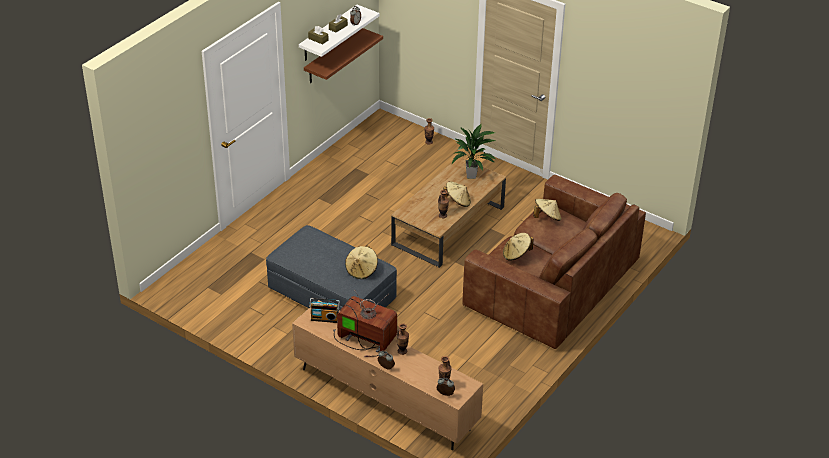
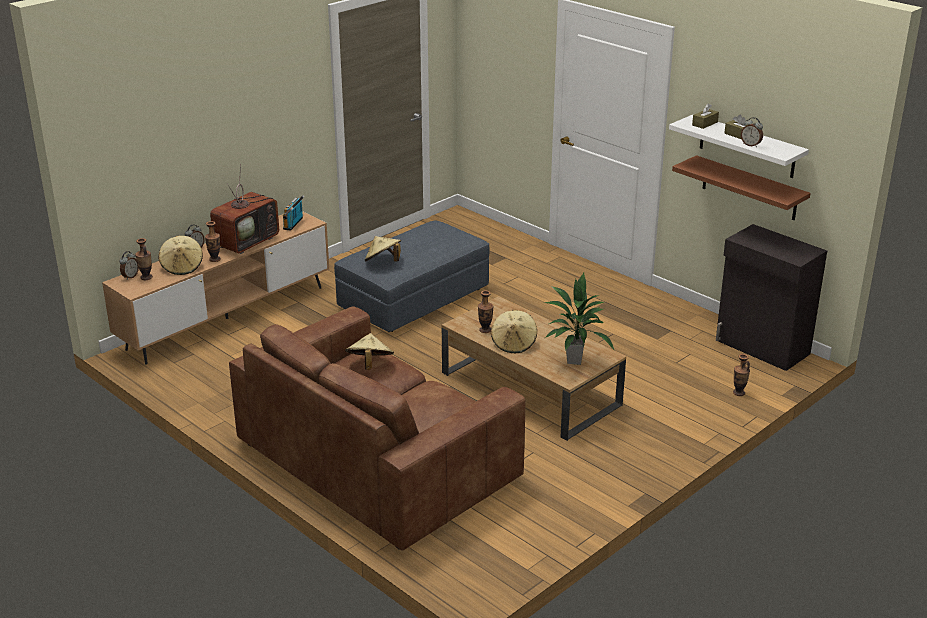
camera: 100 degrees right, 10 degrees down
beige hat [533,199,561,221] -> beige hat moved to [158,236,203,275]
none -> black cabinet [716,224,827,371]

